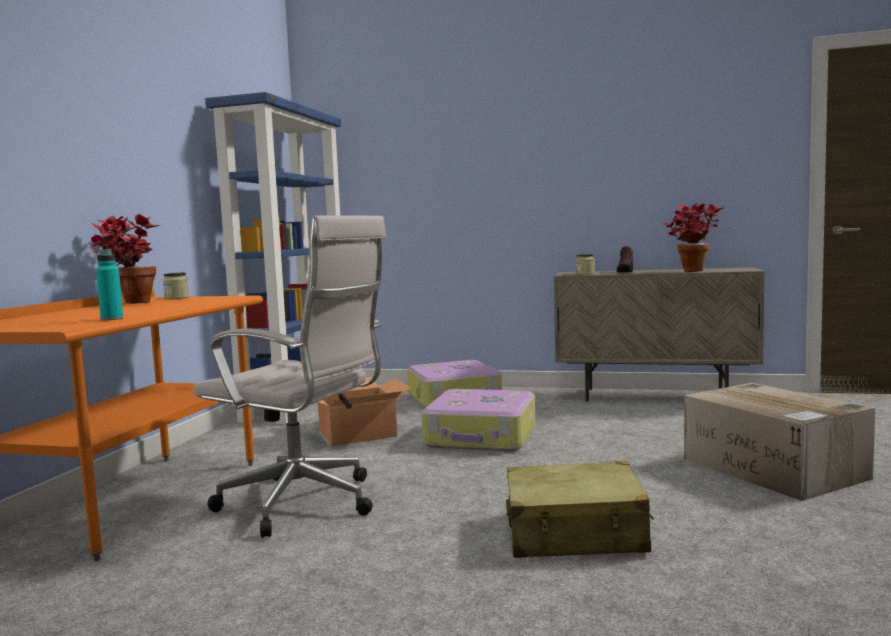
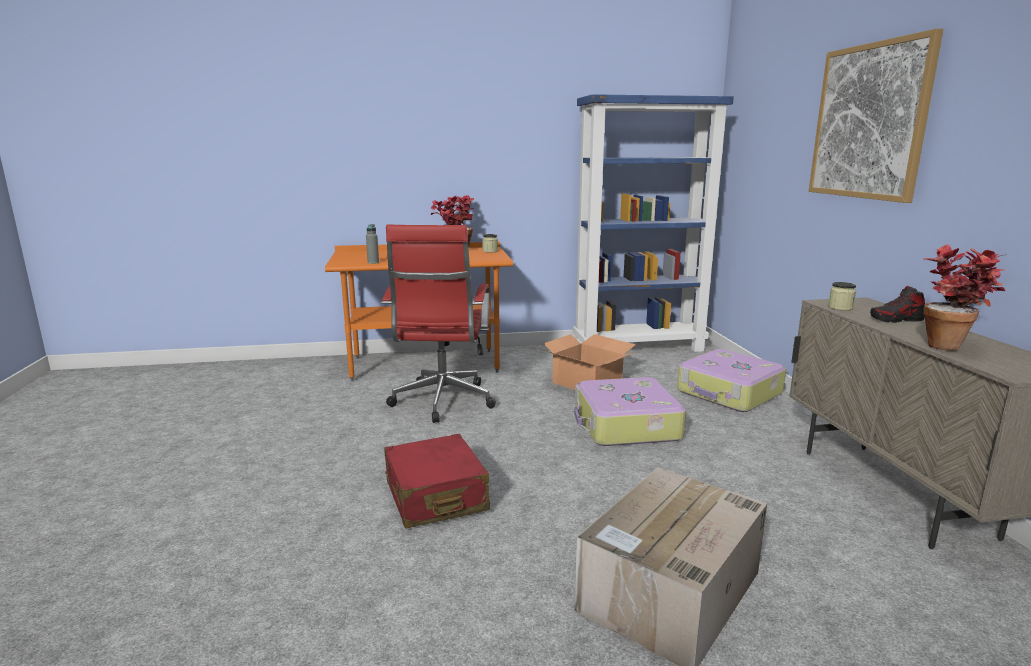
camera: 65 degrees right, 10 degrees up
turquoise bottle [96,249,123,320] -> grey bottle [366,224,379,264]
white office chair [193,215,387,538] -> red office chair [382,225,496,423]
beige suitcase [506,461,654,558] -> red suitcase [384,434,490,529]
none -> picture [809,29,943,203]

